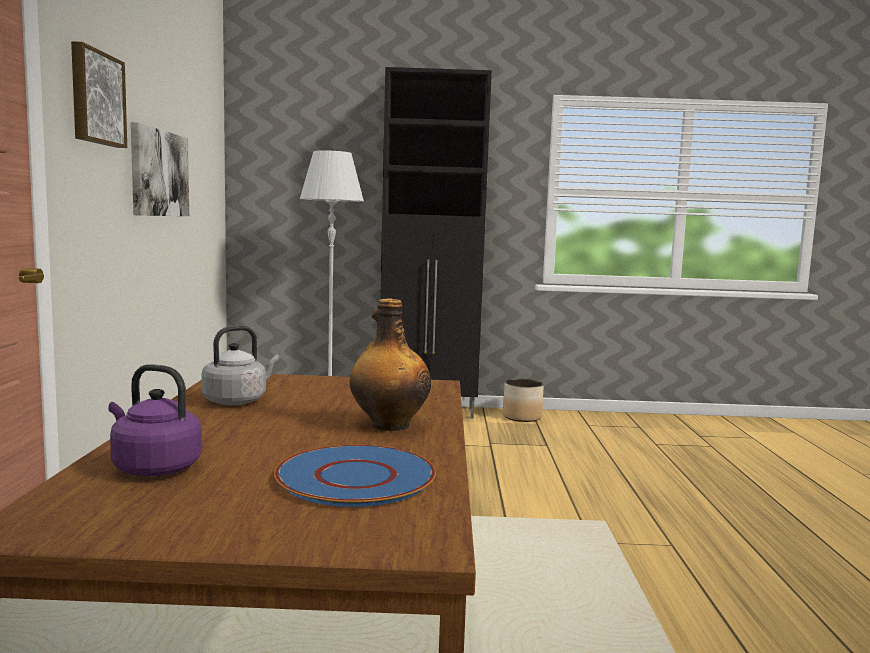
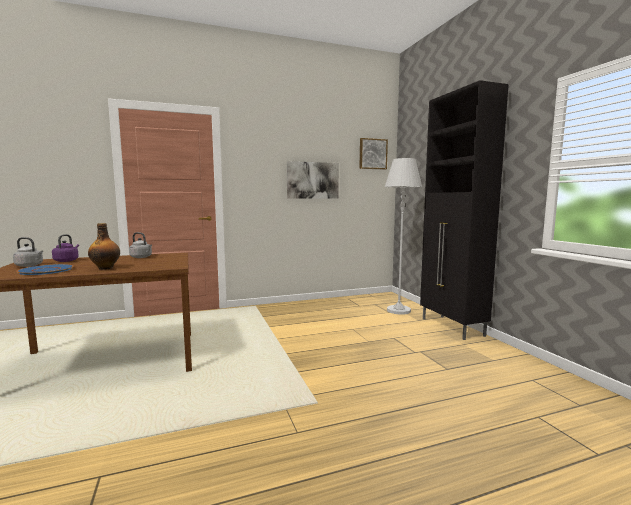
camera: 70 degrees right, 0 degrees up
picture [71,41,127,148] -> picture moved to [359,138,388,169]
planter [503,379,544,422] -> none
none -> grey kettle [13,237,43,267]

